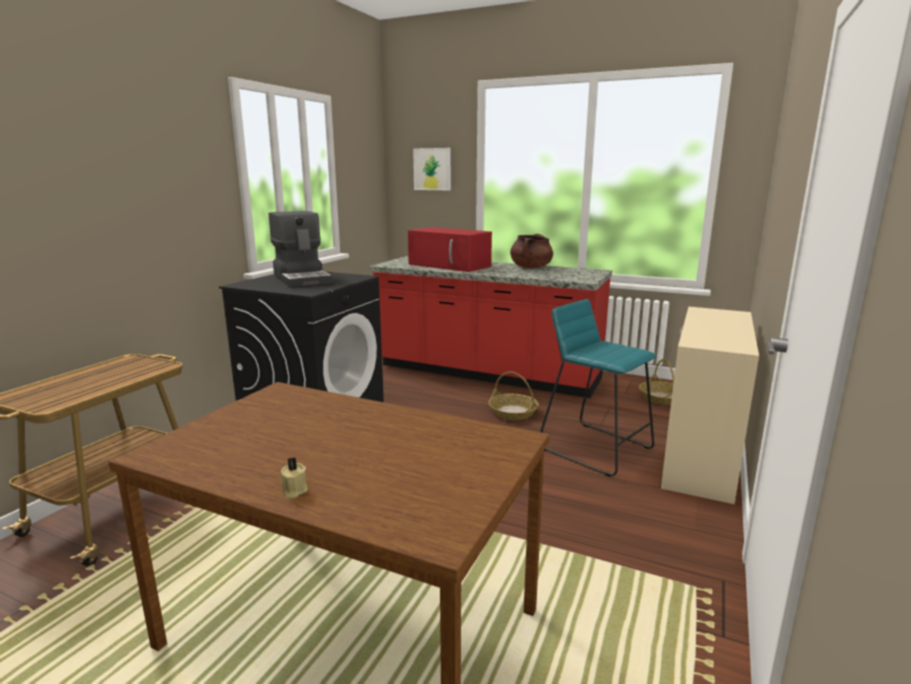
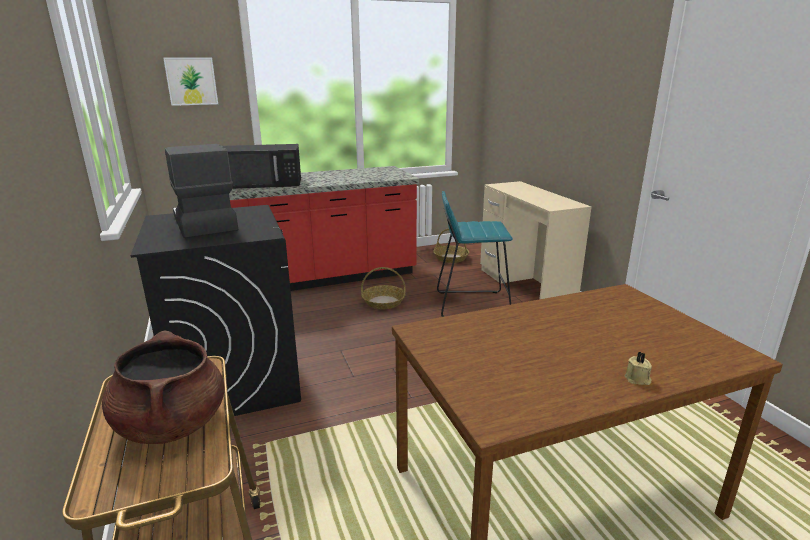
camera: 45 degrees left, 5 degrees up
coffee machine [269,211,333,287] -> coffee machine turned 135 degrees counterclockwise [165,144,238,238]
red microwave [408,227,492,272] -> black microwave [222,144,301,189]
brown cooking pot [510,234,553,268] -> brown cooking pot moved to [102,330,225,444]

